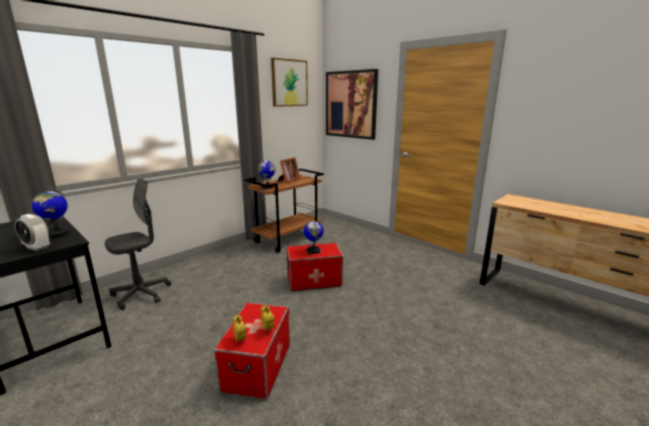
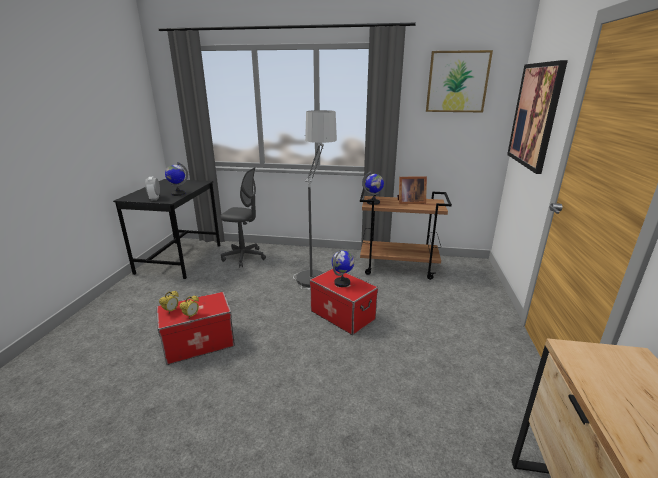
camera: 55 degrees right, 5 degrees up
none -> floor lamp [293,110,337,290]

